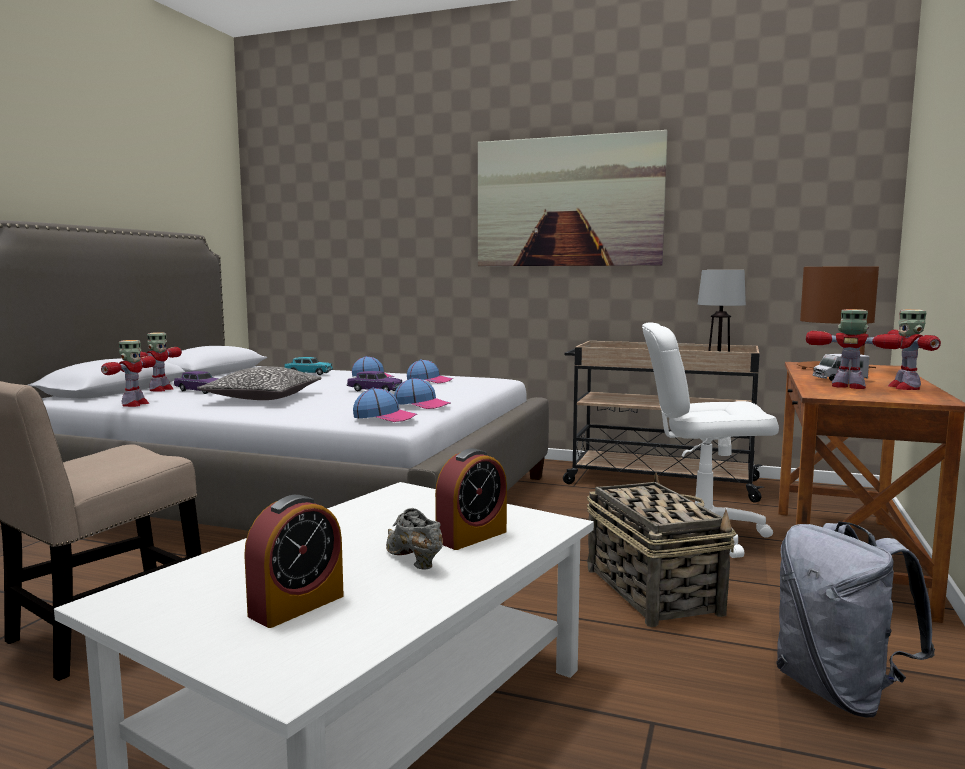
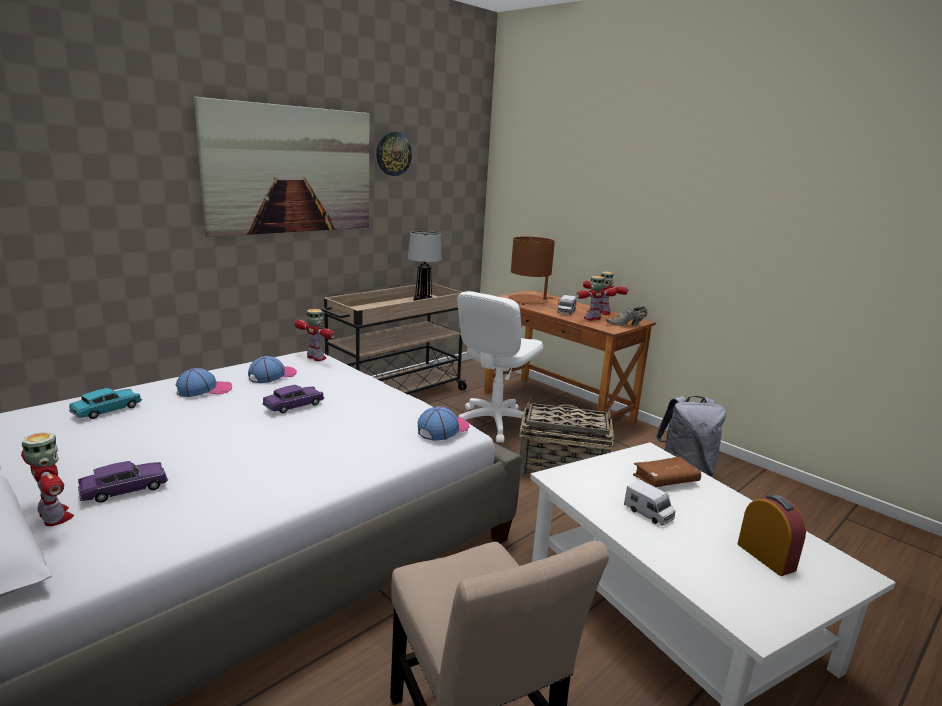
camera: 65 degrees left, 10 degrees up
toy robot [101,340,156,407] -> toy robot moved to [295,309,335,361]
pillow [197,367,322,400] -> none
grey shoe [386,508,443,570] -> grey shoe moved to [606,305,647,326]
cap [394,378,451,409] -> none
alarm clock [435,448,507,550] -> brown book [633,456,701,487]
none -> wall clock [376,132,412,176]
none -> toy truck [624,480,676,525]

